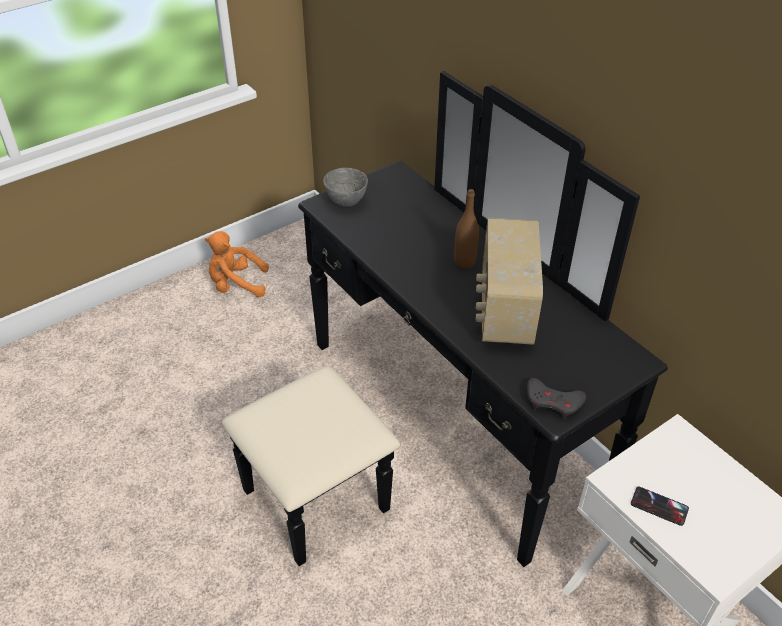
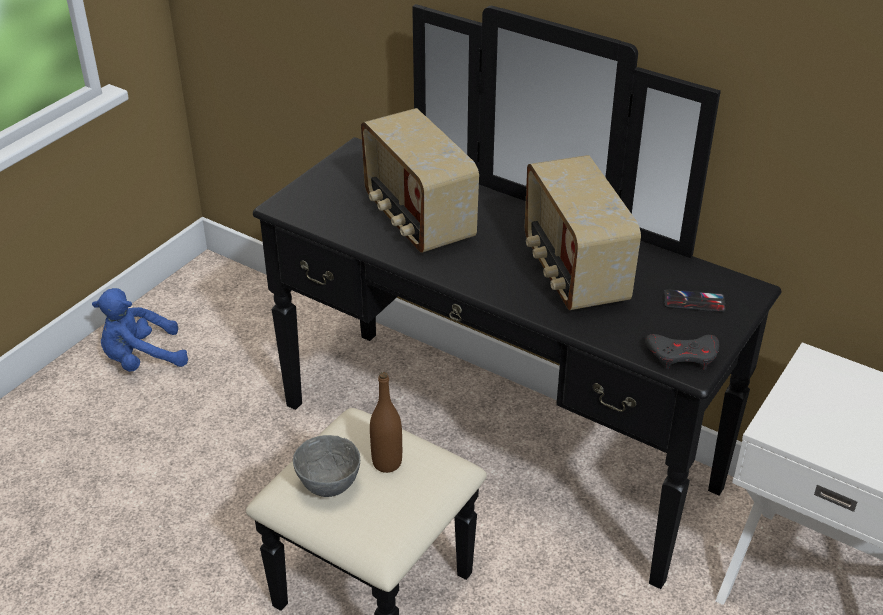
camera: 20 degrees left, 5 degrees down
orange plush toy [205,231,269,297] -> blue plush toy [92,288,188,372]
grey bowl [323,168,368,207] -> grey bowl moved to [293,435,360,497]
brown bottle [454,189,479,268] -> brown bottle moved to [370,372,402,473]
phone [631,487,689,526] -> phone moved to [664,289,726,312]
none -> radio [361,108,479,253]

